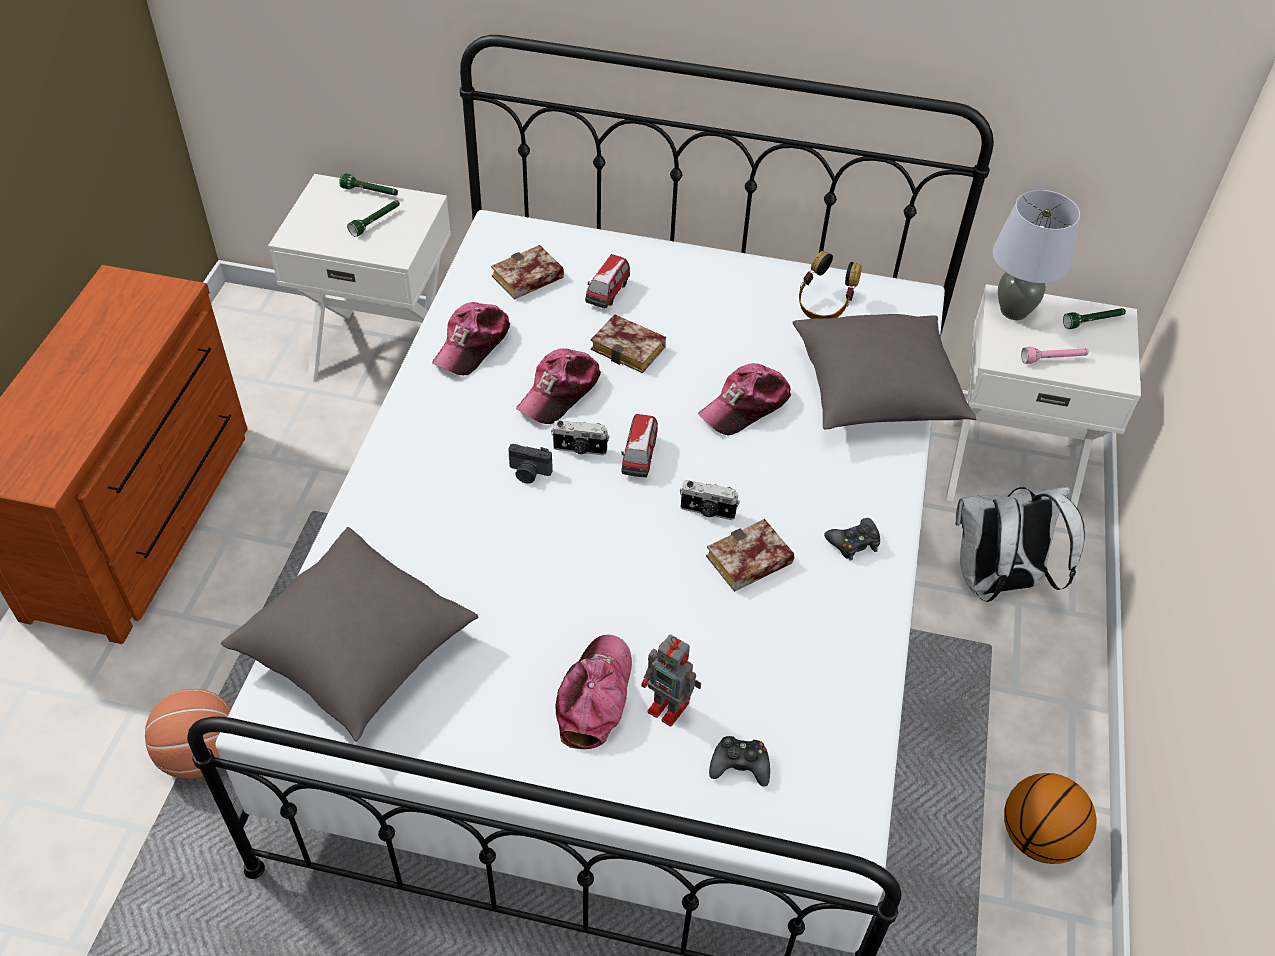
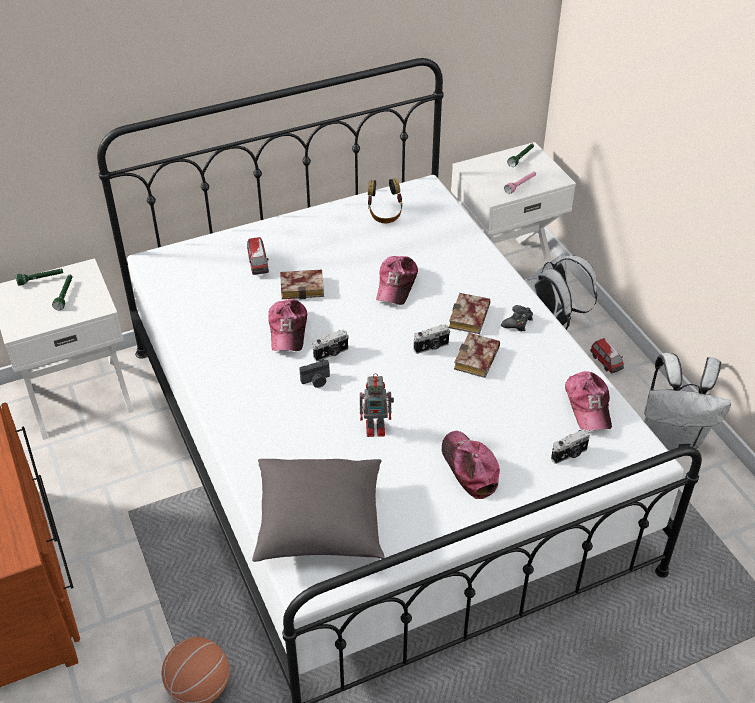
camera: 35 degrees left, 5 degrees down
cap [432,302,510,375] -> cap moved to [565,372,612,431]
book [491,245,564,299] -> book moved to [449,293,490,334]
toy car [621,414,658,477] -> toy car moved to [591,338,624,373]
toy robot [641,635,701,727] -> toy robot moved to [360,373,394,437]
black game controller [709,736,770,787] -> camera [551,429,590,464]
grey pillow [792,314,977,429] -> none
grey table lamp [993,190,1080,320] -> none
basketball [1004,773,1097,864] -> white backpack [644,353,731,450]

